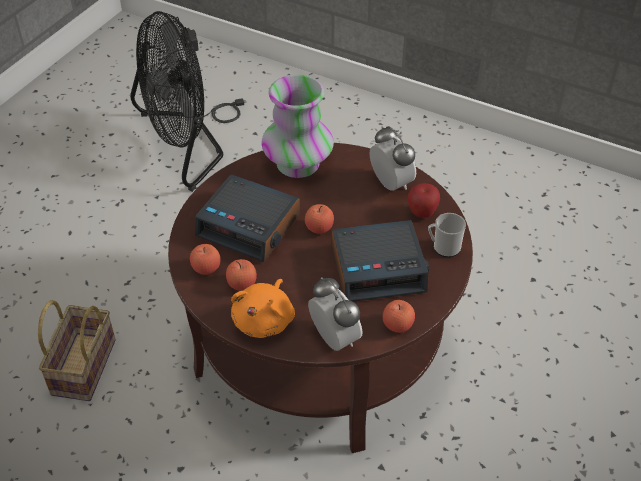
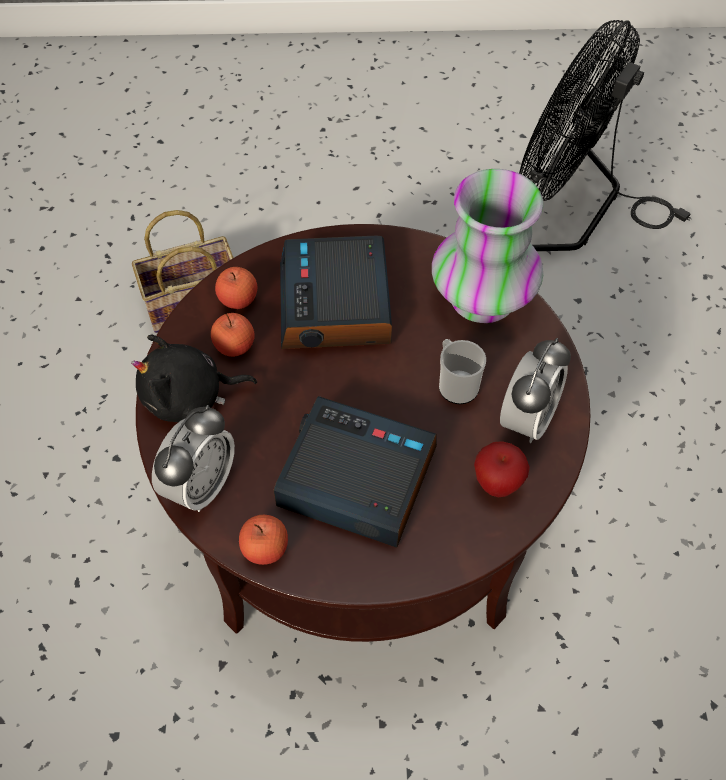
camera: 60 degrees right, 10 degrees up
orange plush toy [231,279,295,338] -> black plush toy [131,335,257,422]
apple [305,204,334,234] -> none
alarm clock [331,220,429,302] -> alarm clock turned 150 degrees clockwise [273,396,437,548]
mug [428,213,466,257] -> mug moved to [439,339,486,404]

